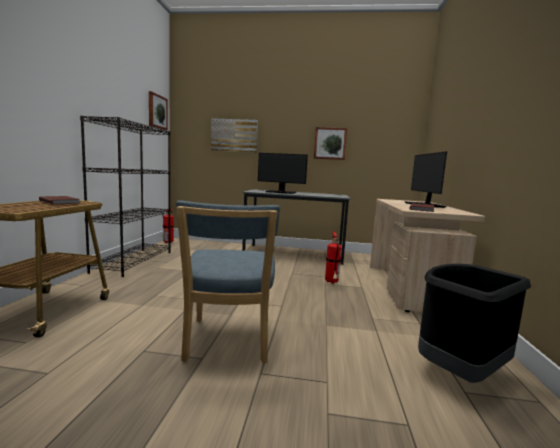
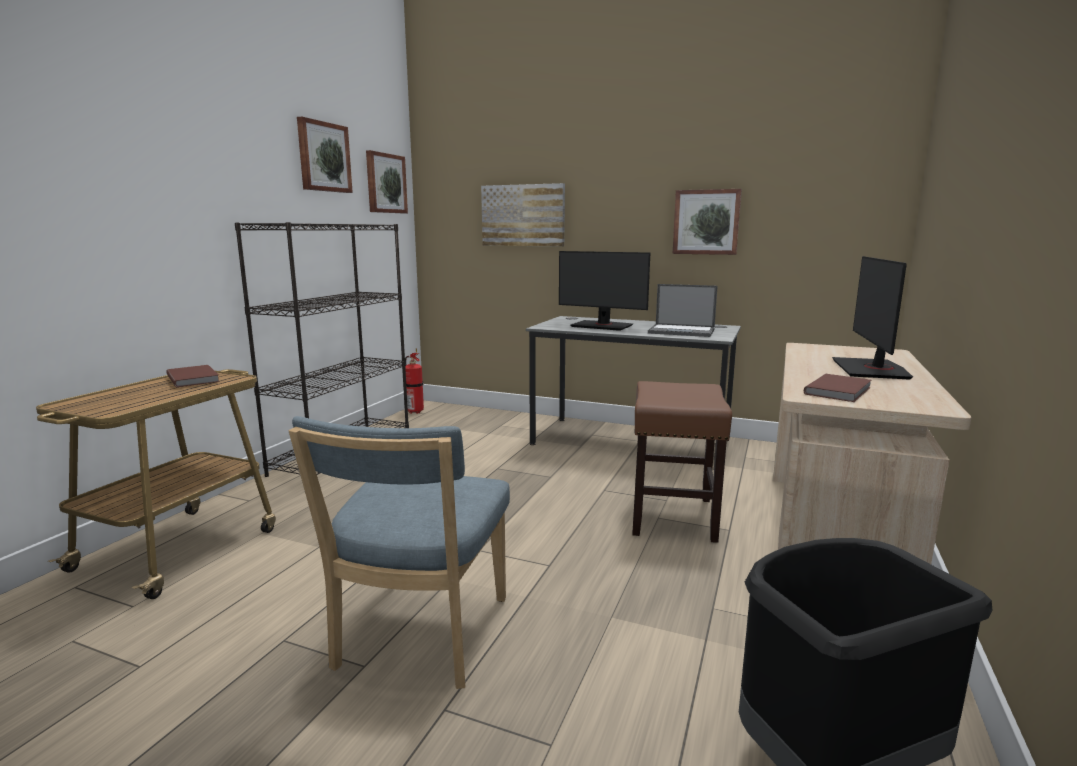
camera: 15 degrees right, 5 degrees up
fire extinguisher [325,229,342,284] -> brown stool [632,381,732,543]
none -> picture [297,117,353,193]
none -> laptop [648,284,718,337]

